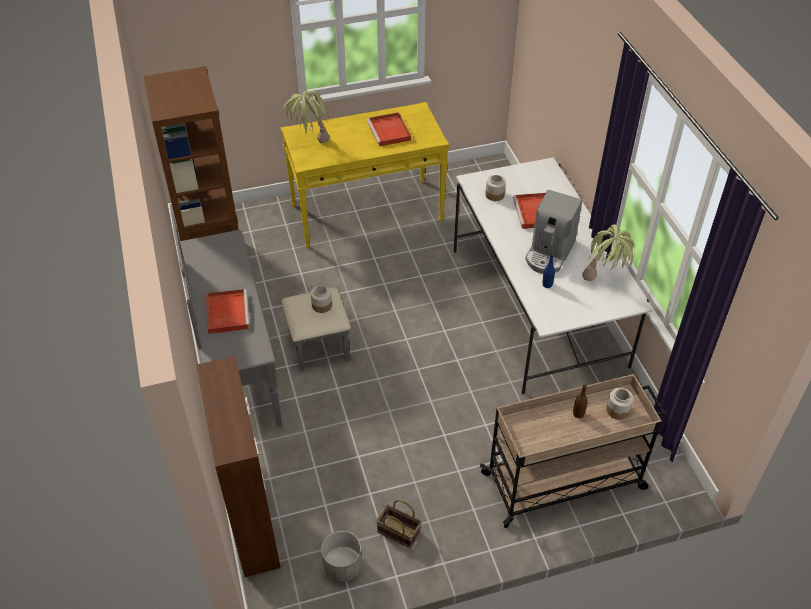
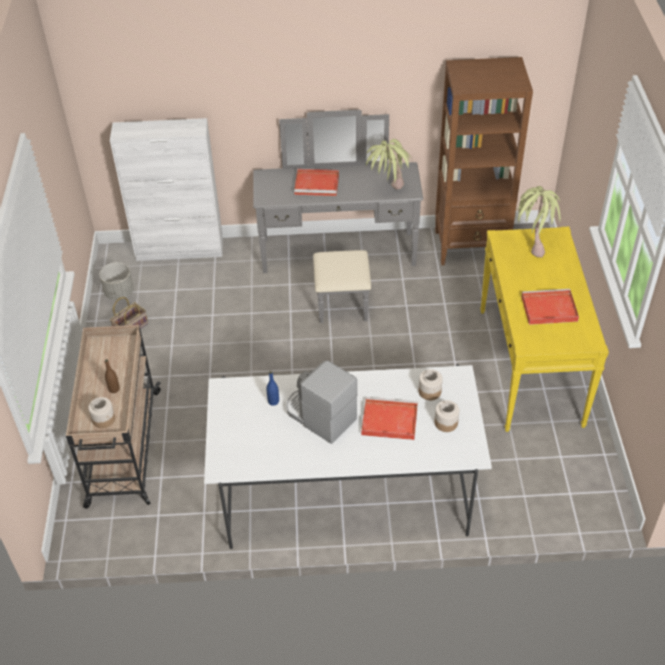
camera: 105 degrees right, 0 degrees up
brown cabinet [196,356,281,577] -> white cabinet [110,118,223,261]
jar [311,285,332,313] -> jar moved to [434,400,459,432]
potted plant [582,224,635,281] -> potted plant moved to [366,139,413,189]

